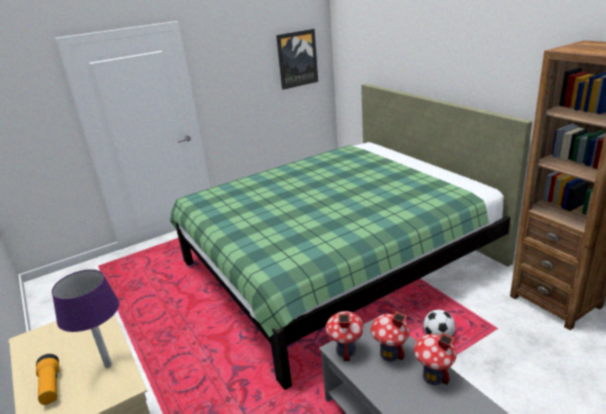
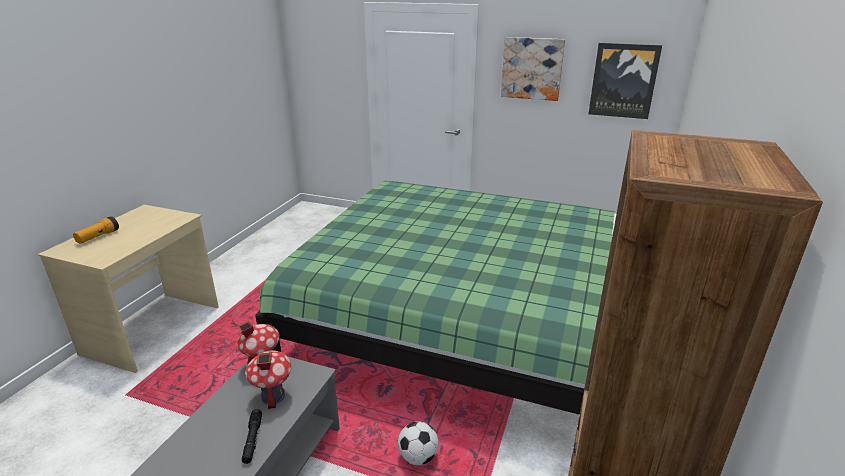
camera: 50 degrees right, 0 degrees up
purple table lamp [52,269,119,368] -> none
toy house [414,332,457,385] -> black flashlight [242,409,262,464]
none -> picture [501,37,565,101]

